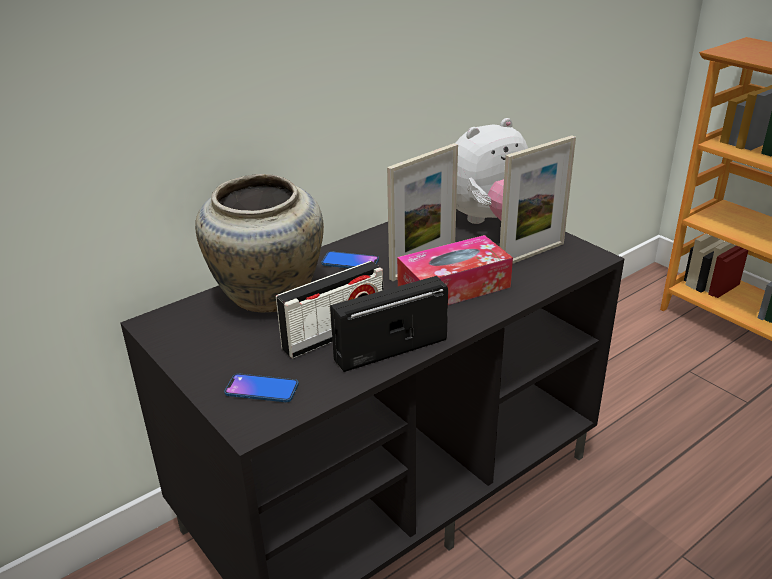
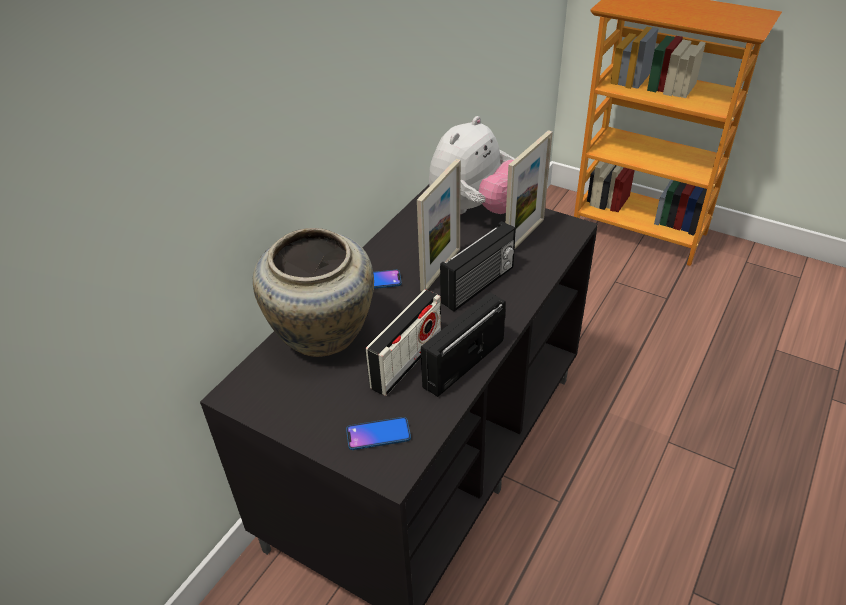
camera: 20 degrees left, 10 degrees up
tissue box [397,235,513,305] -> radio [440,221,516,312]

